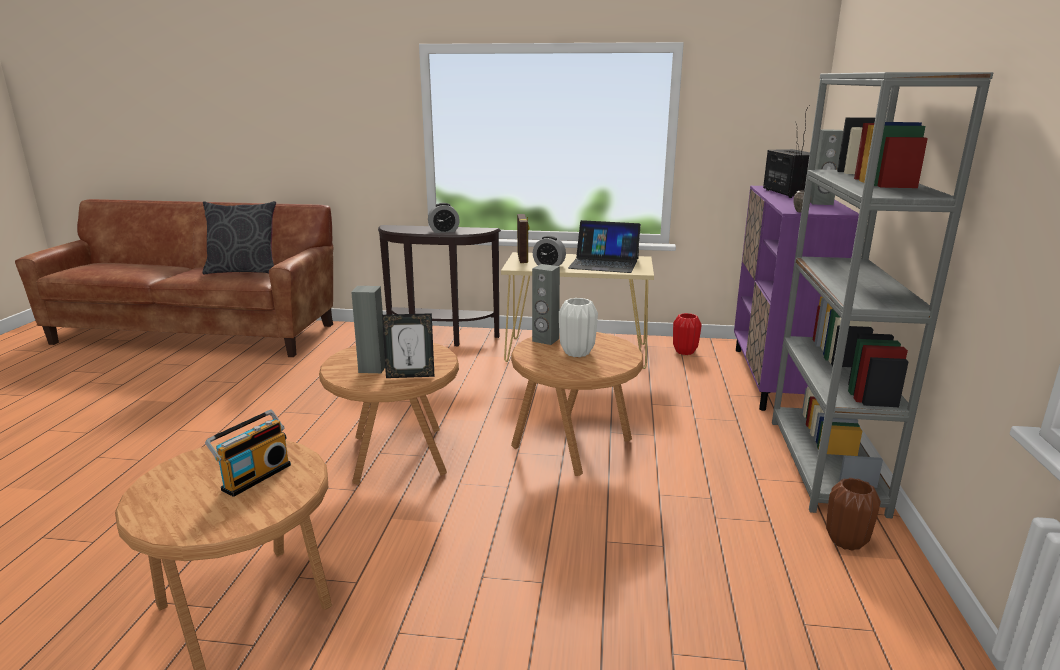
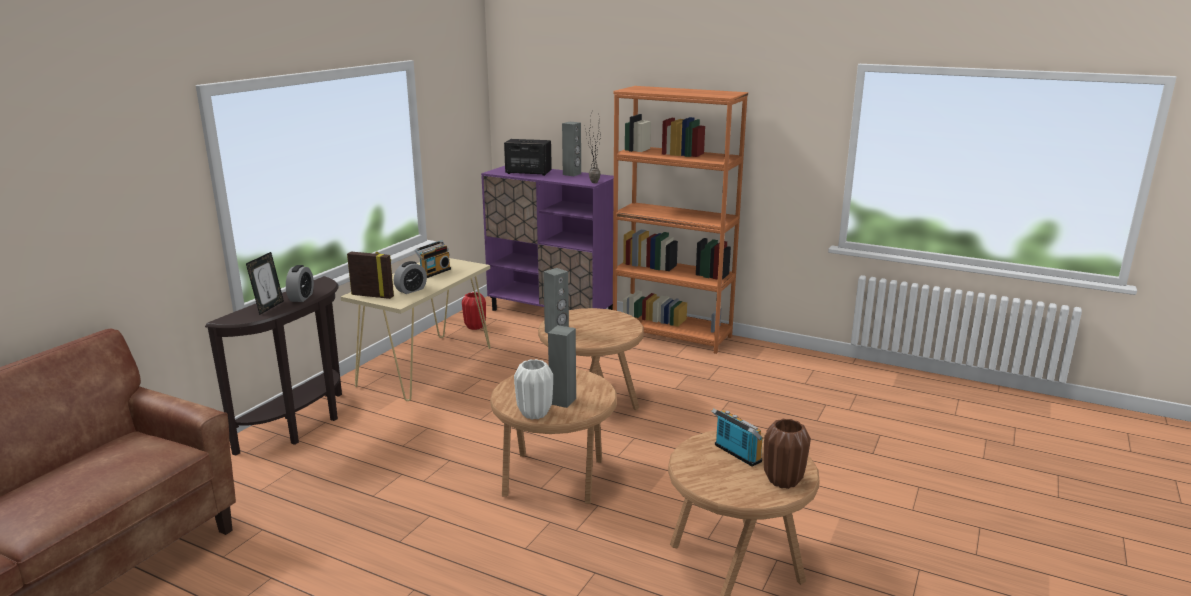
camera: 70 degrees left, 0 degrees up
grey pillow [202,201,276,274] -> none
picture frame [382,313,435,378] -> picture frame moved to [246,252,284,315]
white vase [559,298,598,357] -> white vase moved to [514,359,553,419]
laptop [568,220,641,273] -> radio [415,241,451,278]
grey bookcase [772,72,994,519] -> orange bookcase [613,86,748,354]
brown vase [826,478,881,551] -> brown vase moved to [764,419,811,489]

